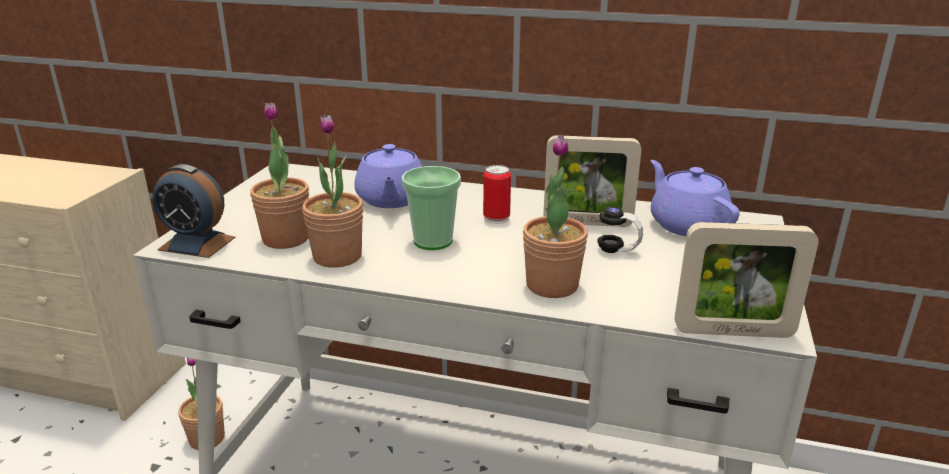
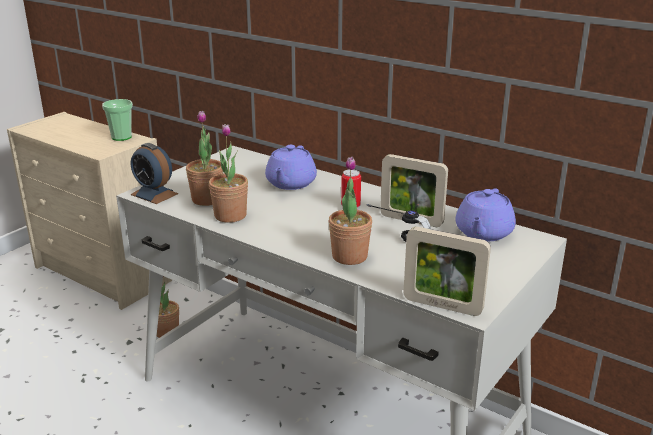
camera: 20 degrees right, 0 degrees up
cup [402,166,461,250] -> cup moved to [102,99,133,141]
purple teapot [650,160,740,236] -> purple teapot turned 150 degrees counterclockwise [456,188,516,241]

